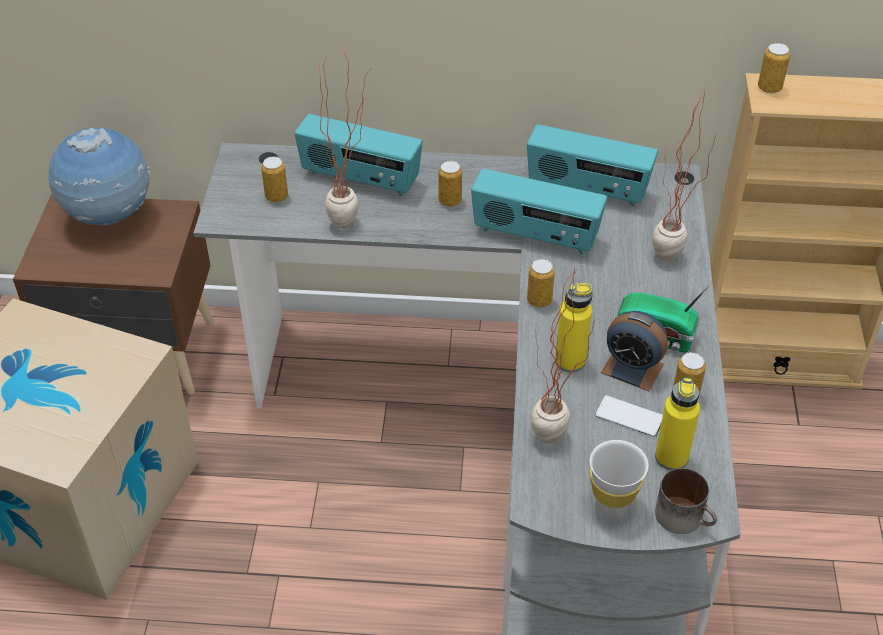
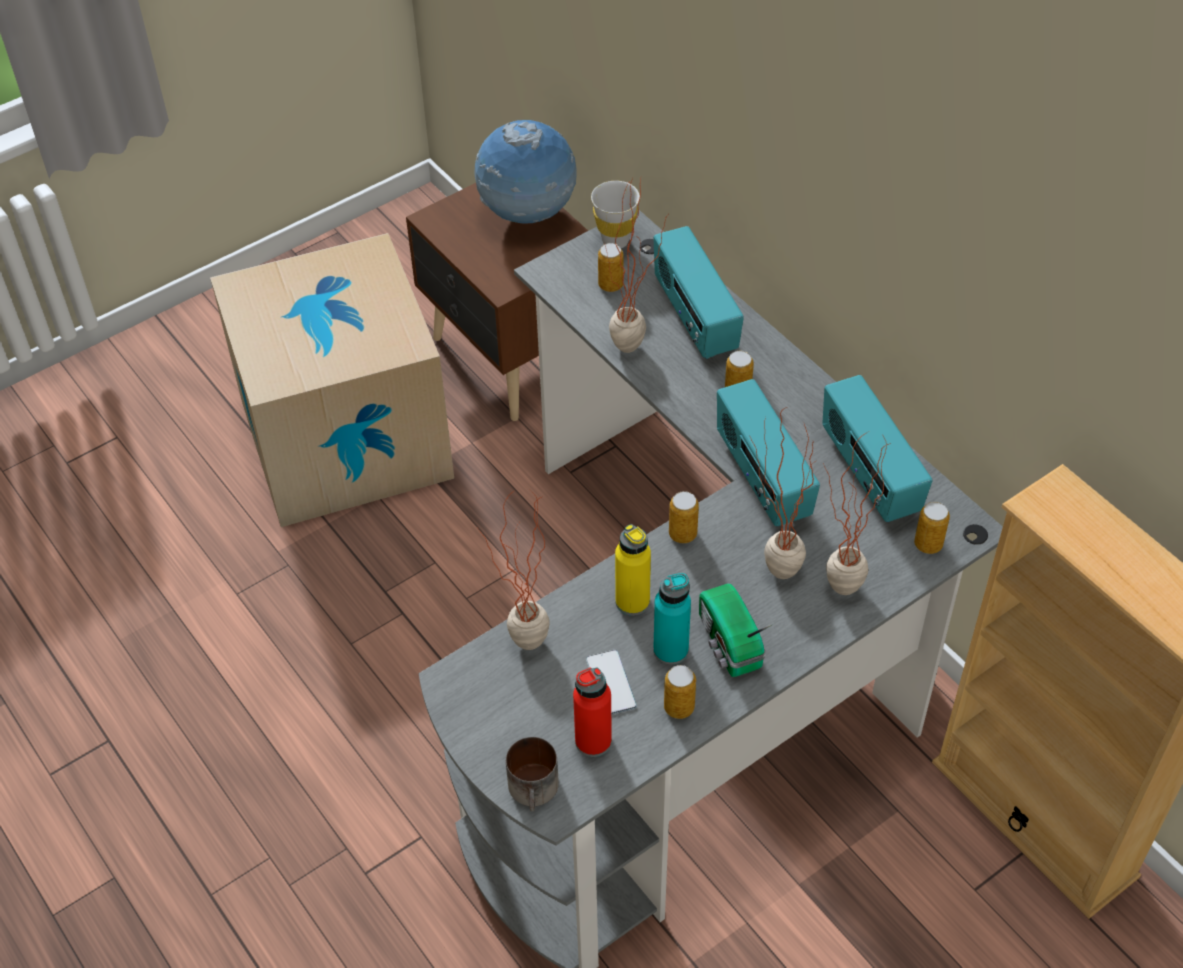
camera: 50 degrees right, 5 degrees up
white cup [590,440,649,517] -> white cup moved to [591,181,640,248]
alarm clock [601,311,668,391] -> turquoise bottle [653,573,691,665]
yellow bottle [655,378,700,470] -> red bottle [573,668,612,757]
can [758,43,790,93] -> can moved to [914,502,950,554]
none -> potted plant [749,407,817,579]

